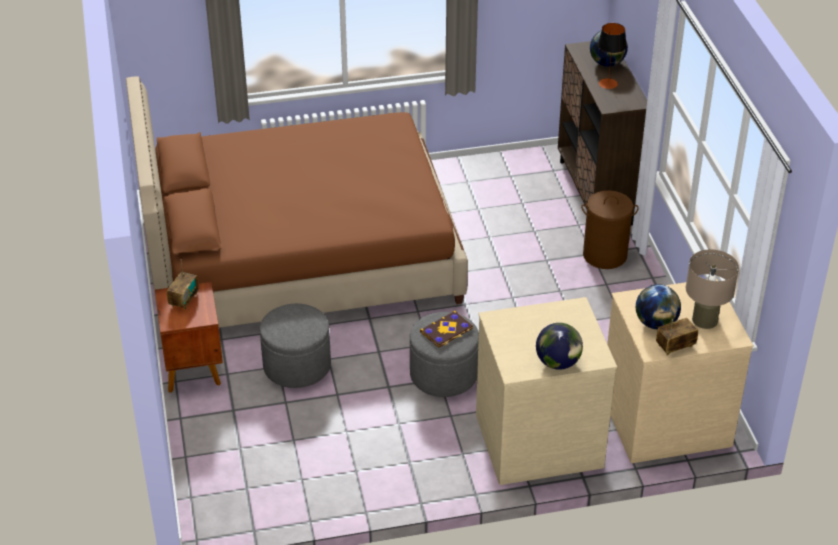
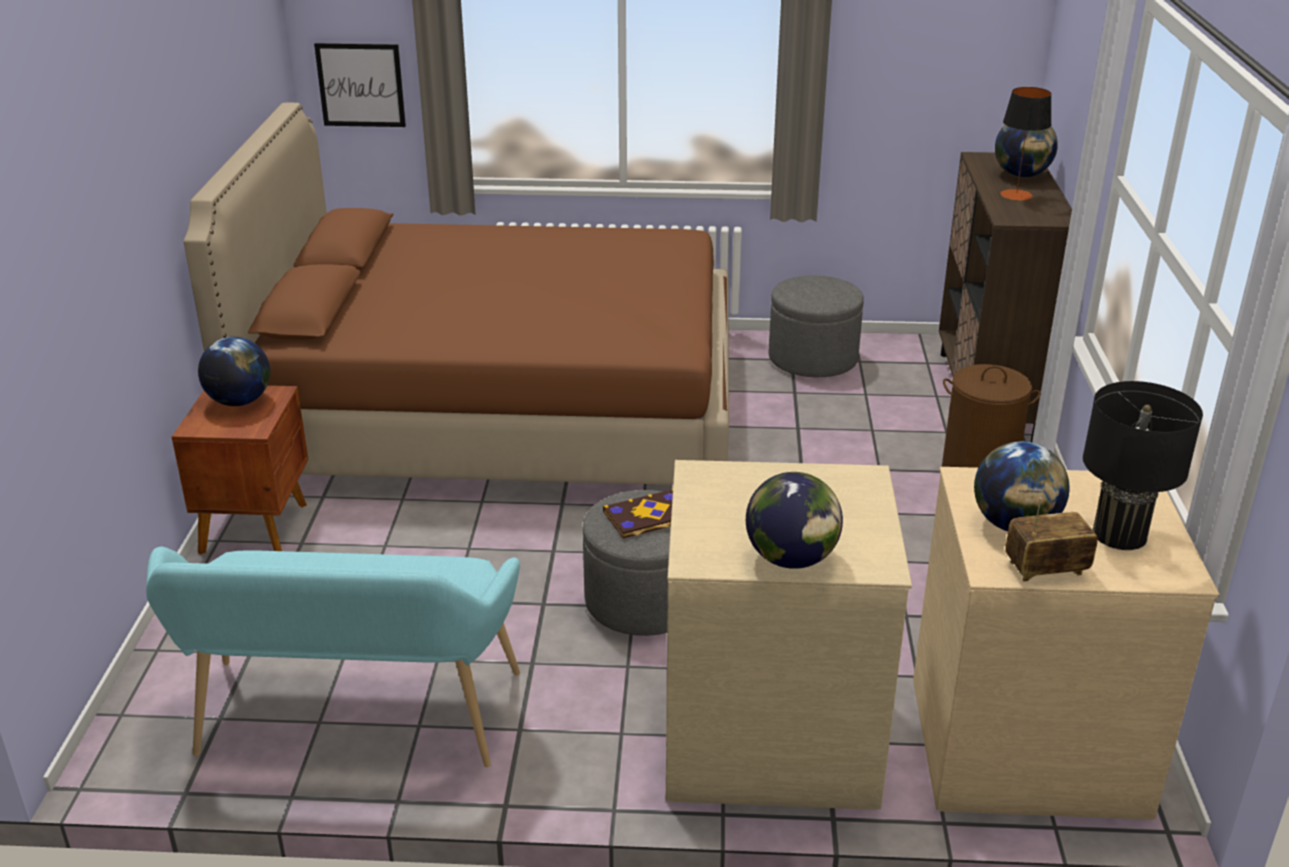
camera: 15 degrees right, 10 degrees down
radio [167,262,199,310] -> globe [198,337,270,406]
grey ottoman [260,304,331,388] -> grey ottoman moved to [769,275,864,377]
beige table lamp [686,249,739,329] -> black table lamp [1083,381,1203,550]
none -> turquoise bench [146,547,520,767]
none -> picture [314,43,406,127]

